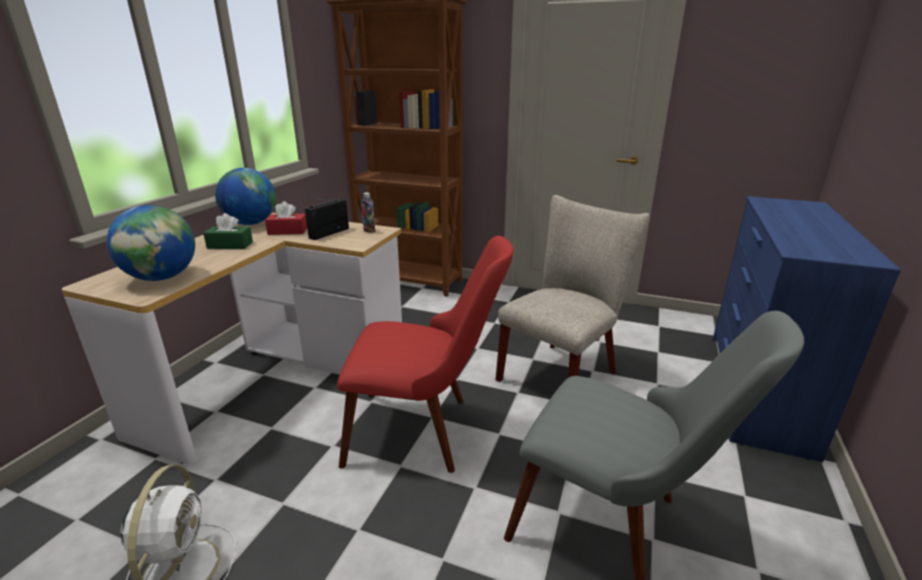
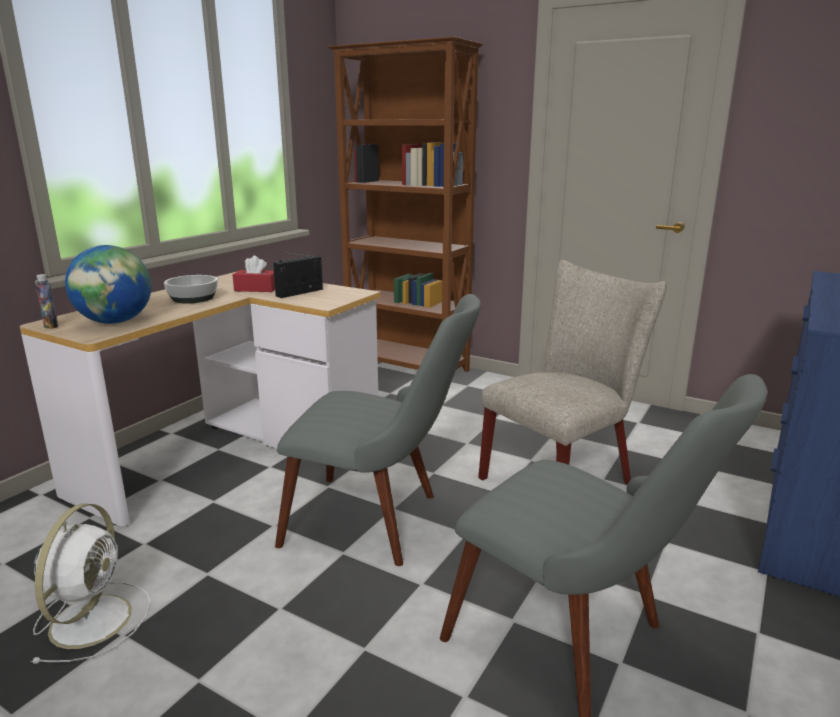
camera: 10 degrees right, 5 degrees down
green tissue box [203,213,253,249] -> bowl [164,275,218,304]
globe [215,168,276,225] -> none
red chair [337,236,513,473] -> grey chair [275,294,481,566]
bottle [361,192,375,233] -> bottle moved to [35,274,58,329]

